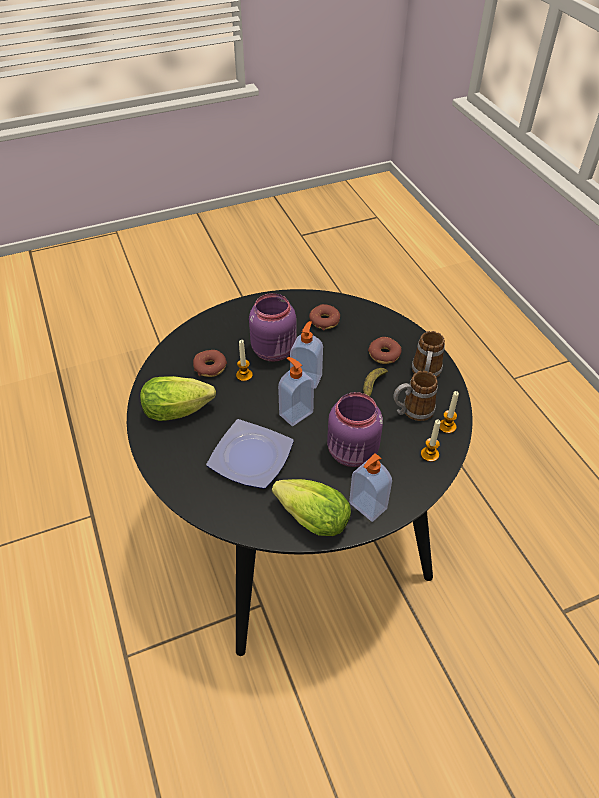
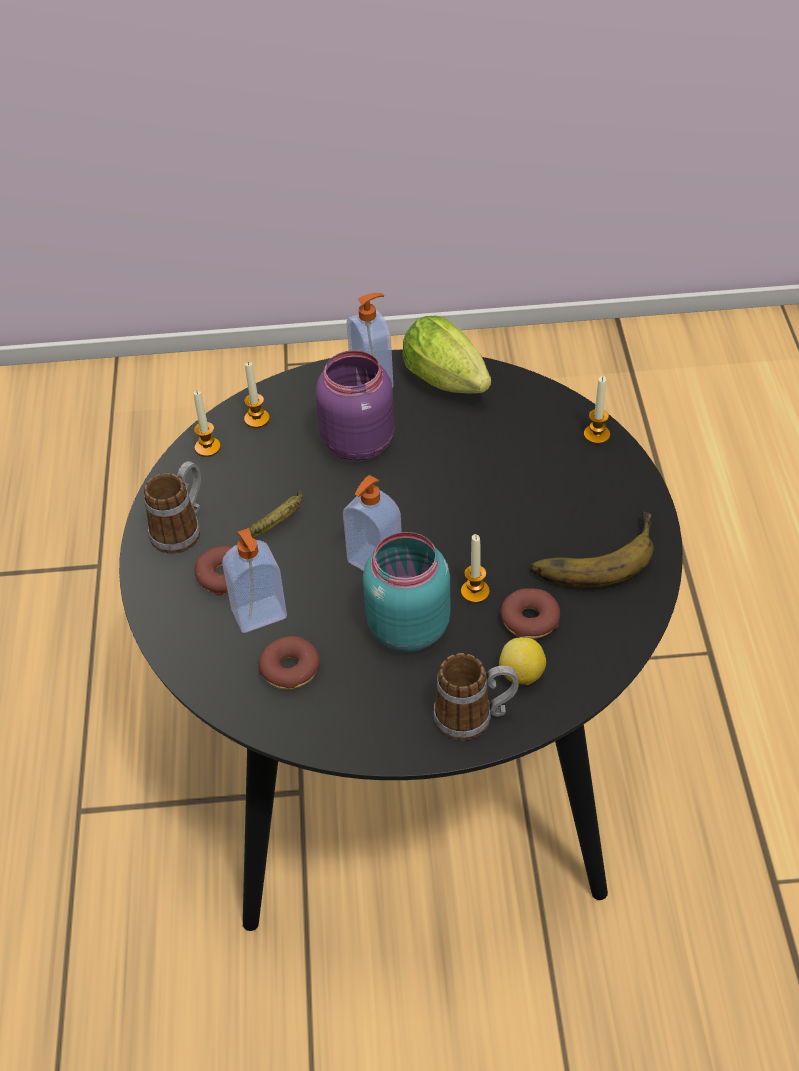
camera: 160 degrees left, 0 degrees up
lettuce [140,376,216,421] -> banana [530,512,654,587]
plate [206,419,294,489] -> none
purple jar [249,293,296,362] -> turquoise jar [363,532,451,652]
soap dispenser [278,357,314,426] -> soap dispenser moved to [222,528,287,633]
mug [393,371,438,421] -> mug moved to [433,653,518,740]
none -> lemon [499,637,546,685]
none -> candle [584,376,610,444]

